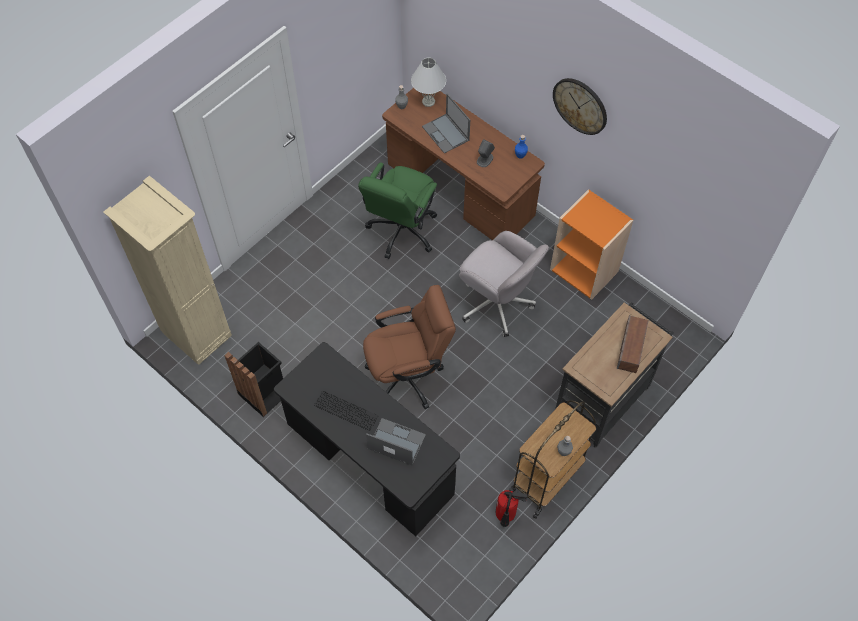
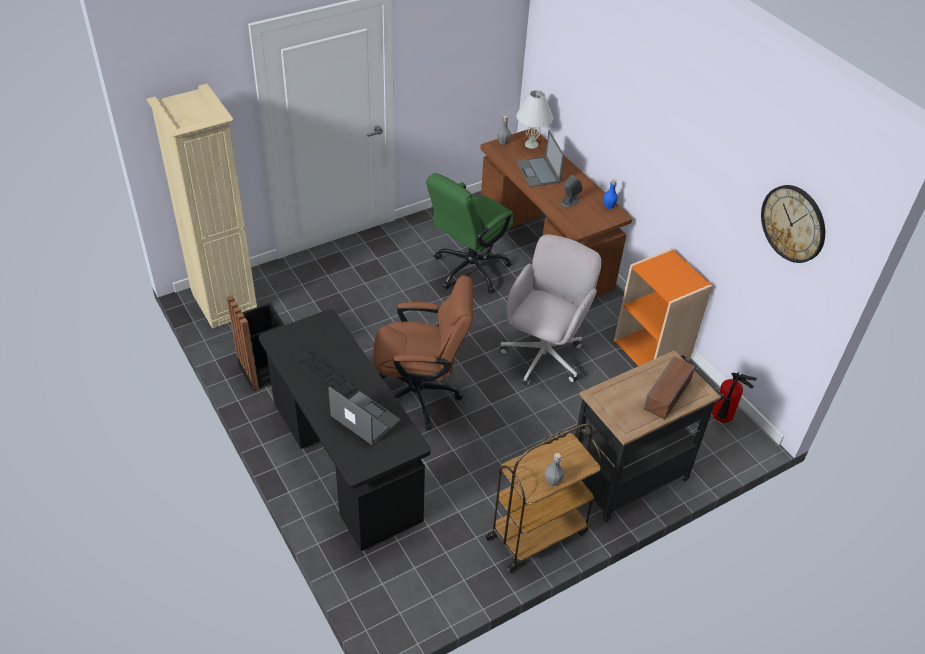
camera: 15 degrees right, 15 degrees down
grey office chair [459,231,549,337] -> grey office chair turned 120 degrees counterclockwise [500,234,601,386]
fire extinguisher [495,490,528,527] -> fire extinguisher moved to [712,372,757,423]
wall clock [553,78,607,135] -> wall clock moved to [761,185,825,263]

